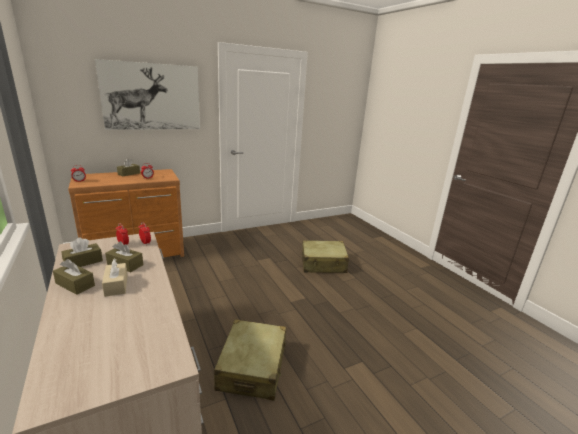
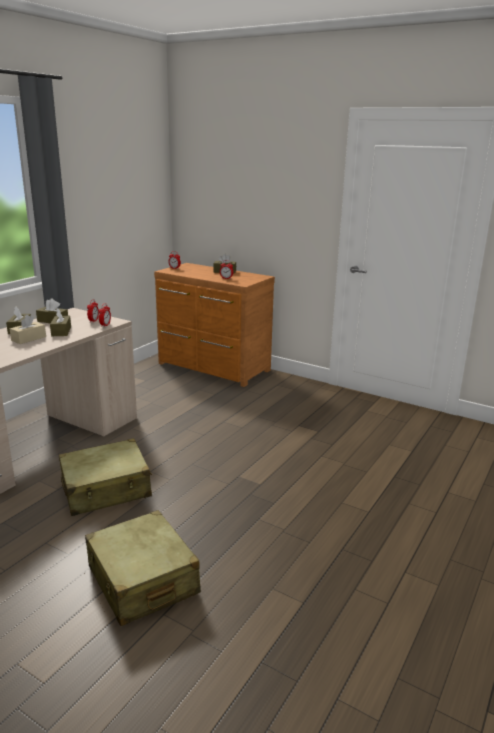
camera: 60 degrees right, 0 degrees up
picture [95,59,200,130] -> none
beige suitcase [302,240,349,273] -> beige suitcase moved to [85,510,201,626]

